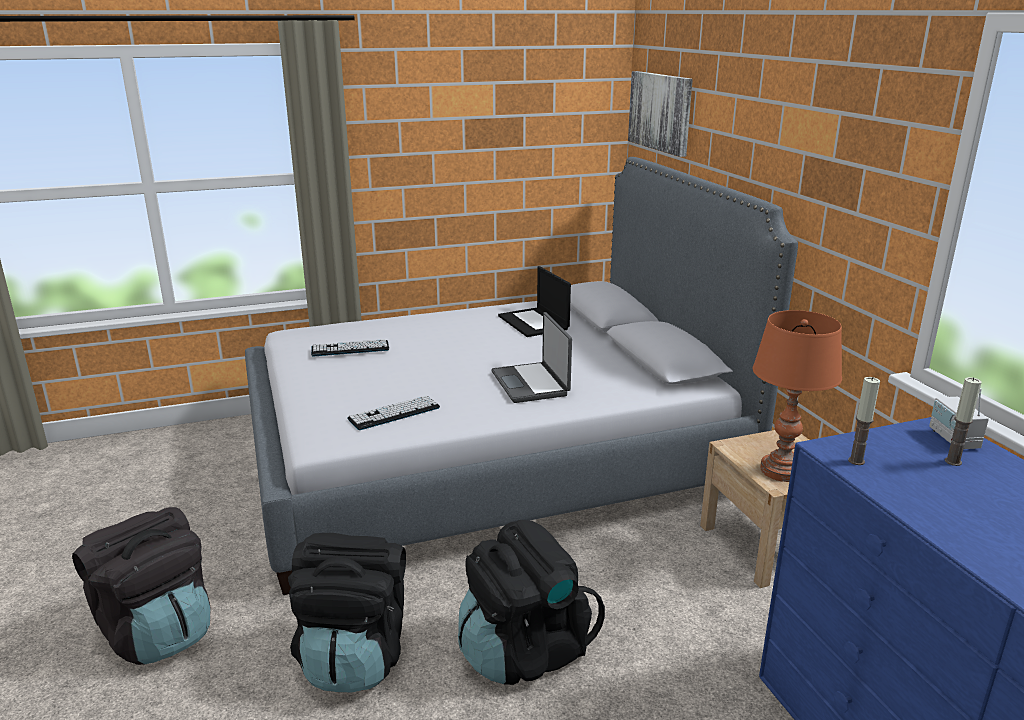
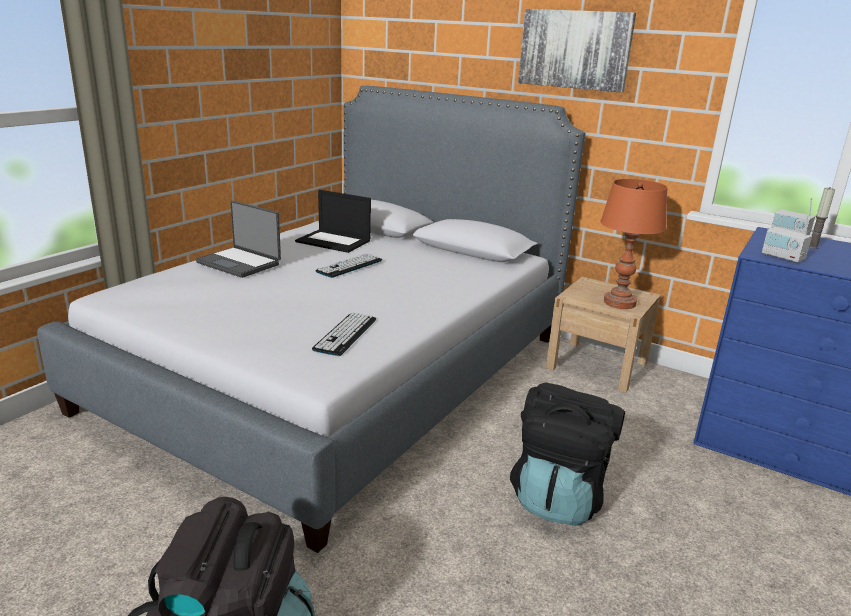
camera: 40 degrees left, 0 degrees up
black backpack [288,533,406,692] -> none
keyboard [311,339,389,357] -> keyboard moved to [315,253,382,278]
laptop [491,312,572,403] -> laptop moved to [195,201,281,278]
picture [628,71,693,157] -> picture moved to [518,9,636,93]
candle [848,377,880,465] -> radio [762,215,812,263]

